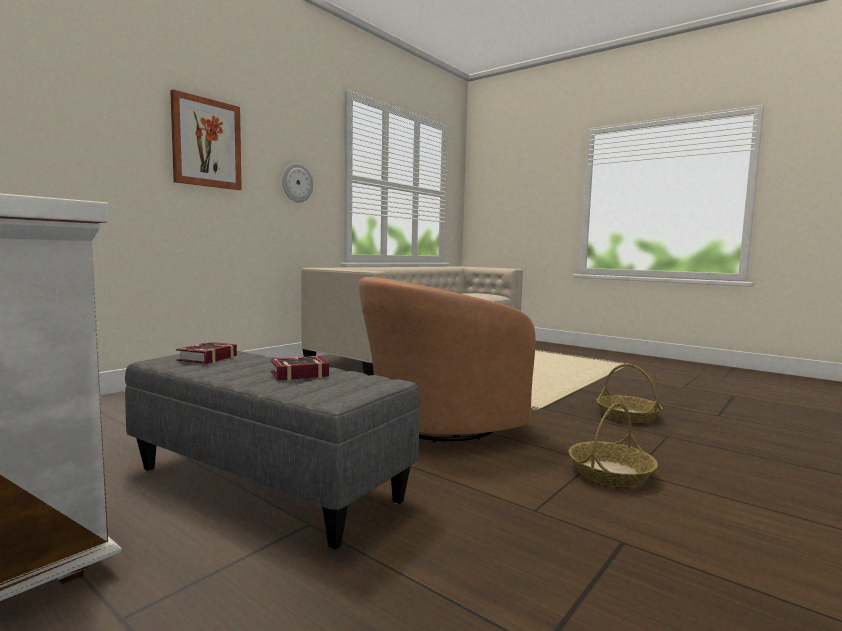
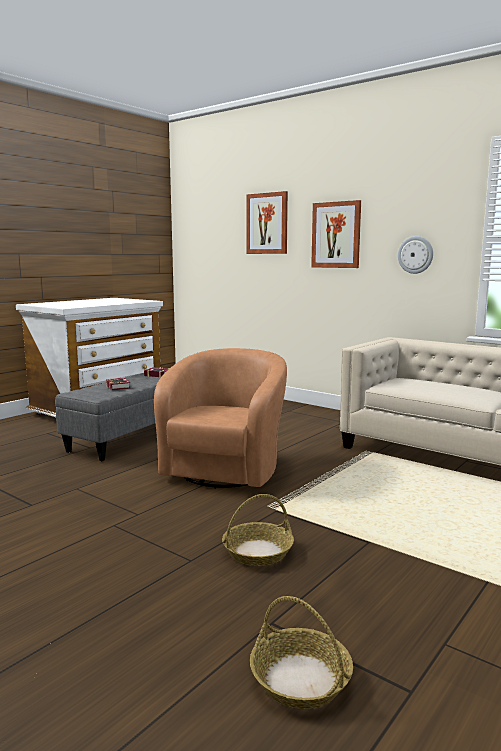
camera: 90 degrees right, 5 degrees up
brown armchair [359,277,536,442] -> brown armchair turned 45 degrees clockwise [154,348,287,489]
basket [569,403,658,487] -> basket moved to [250,596,353,709]
none -> picture [247,191,288,254]

